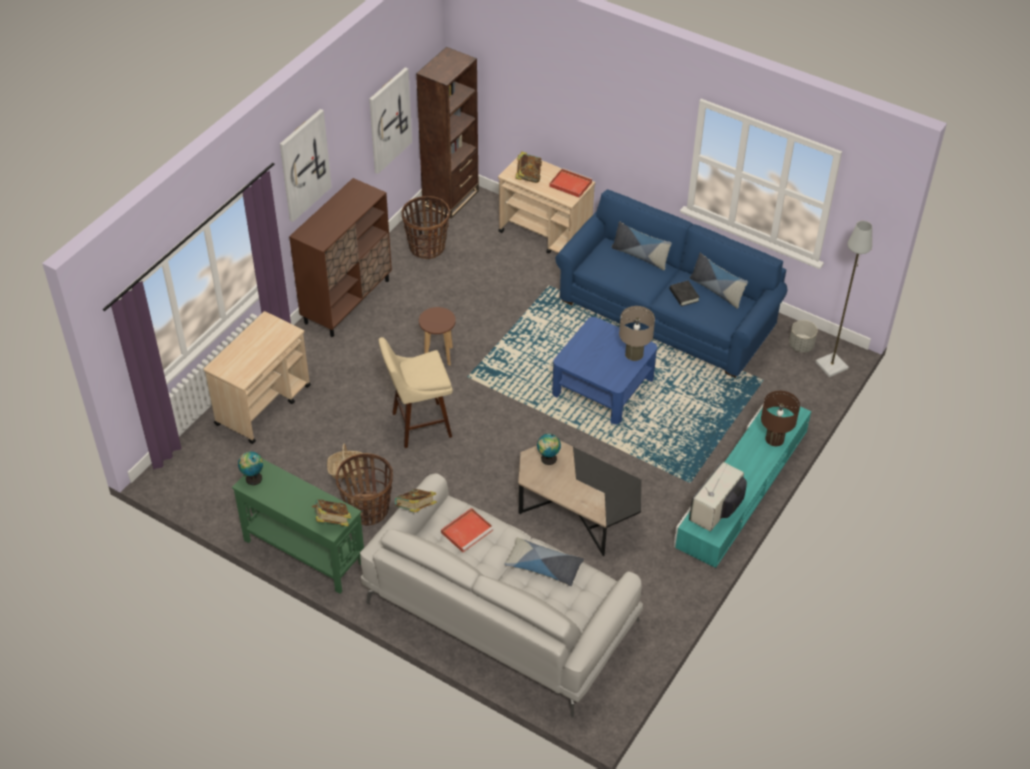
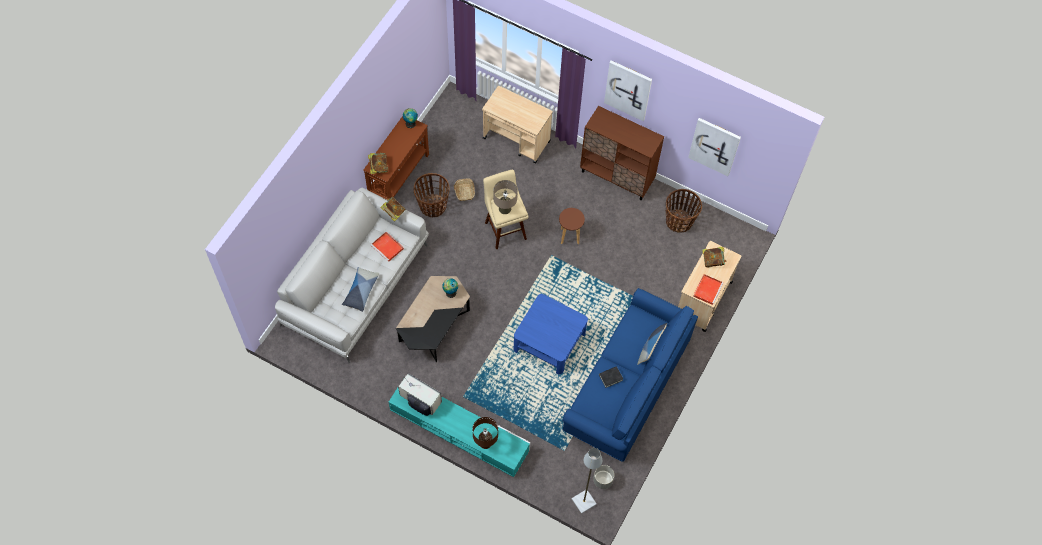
camera: 85 degrees right, 15 degrees up
green console table [232,459,364,594] -> brown console table [363,116,429,200]
brown bookcase [416,47,479,218] -> none
beige table lamp [619,306,655,361] -> beige table lamp moved to [493,180,518,214]
pillow [690,253,748,309] -> none

